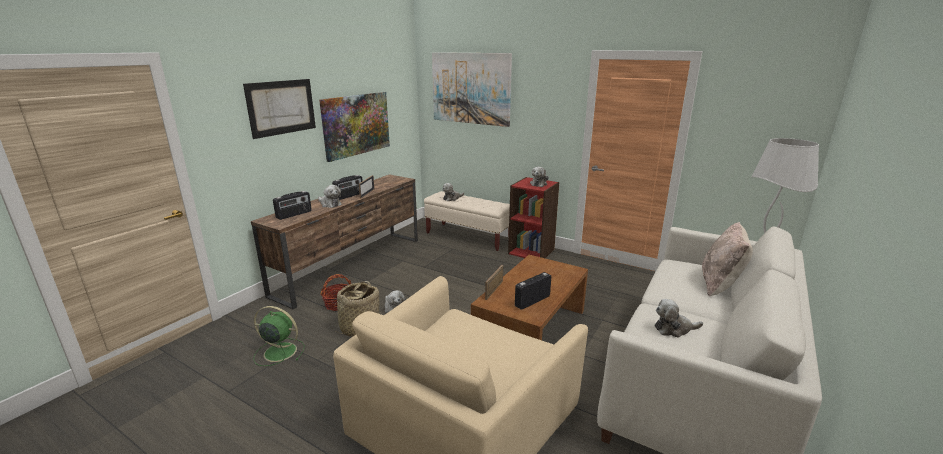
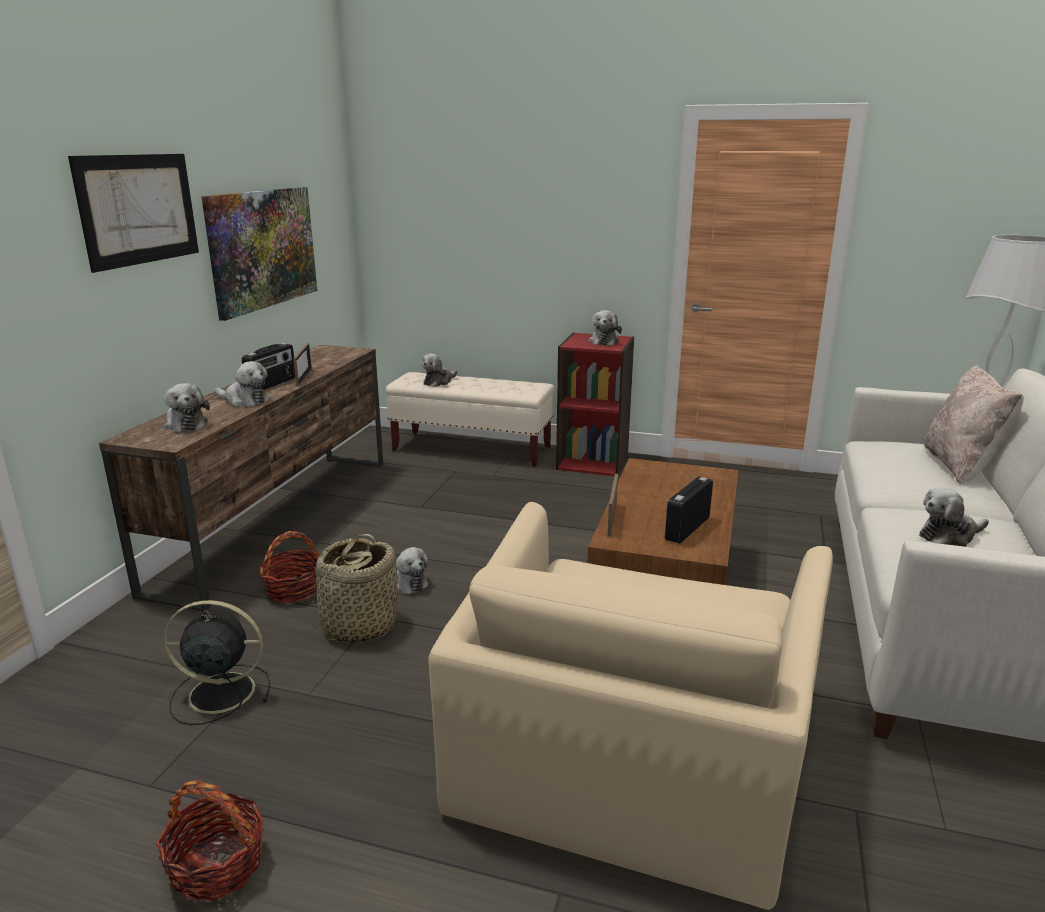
camera: 15 degrees left, 0 degrees up
green fan [254,306,305,366] -> black fan [163,600,270,725]
radio [273,191,312,220] -> plush toy [164,383,210,432]
picture [432,52,512,127] -> none
none -> basket [156,780,264,901]

